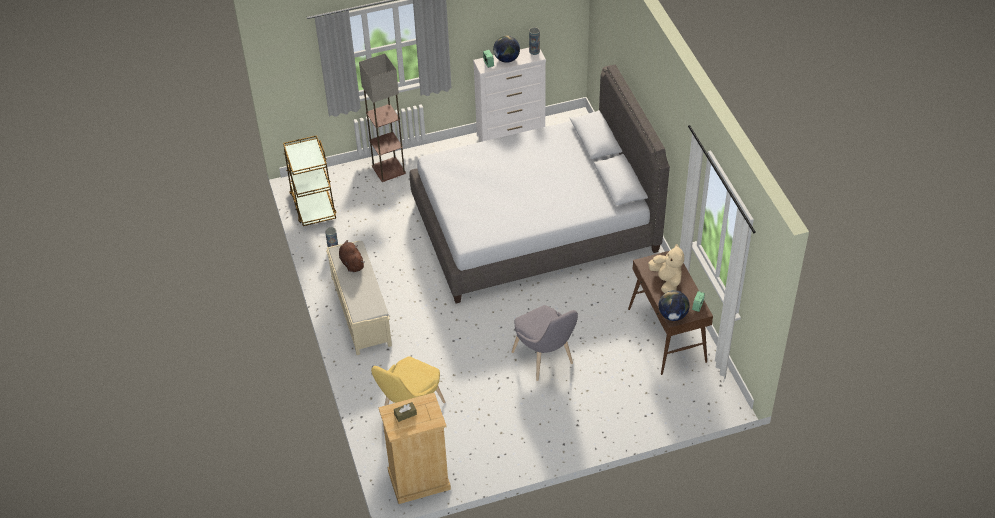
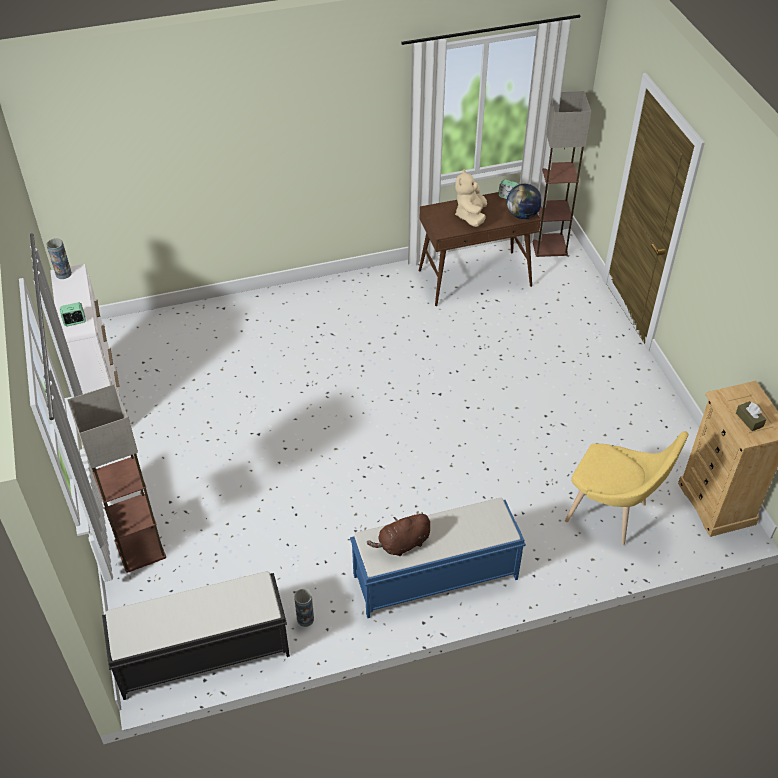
camera: 90 degrees left, 0 degrees up
brown cart [283,135,337,226] -> black bench [102,571,290,700]
beige bench [326,241,392,355] -> blue bench [350,498,526,618]
grey bed [409,65,670,304] -> none
globe [493,36,520,63] -> none
grey chair [512,305,578,381] -> none
beige plush toy [648,244,684,293] -> beige plush toy turned 60 degrees counterclockwise [455,169,487,227]
none -> floor lamp [532,91,591,257]

